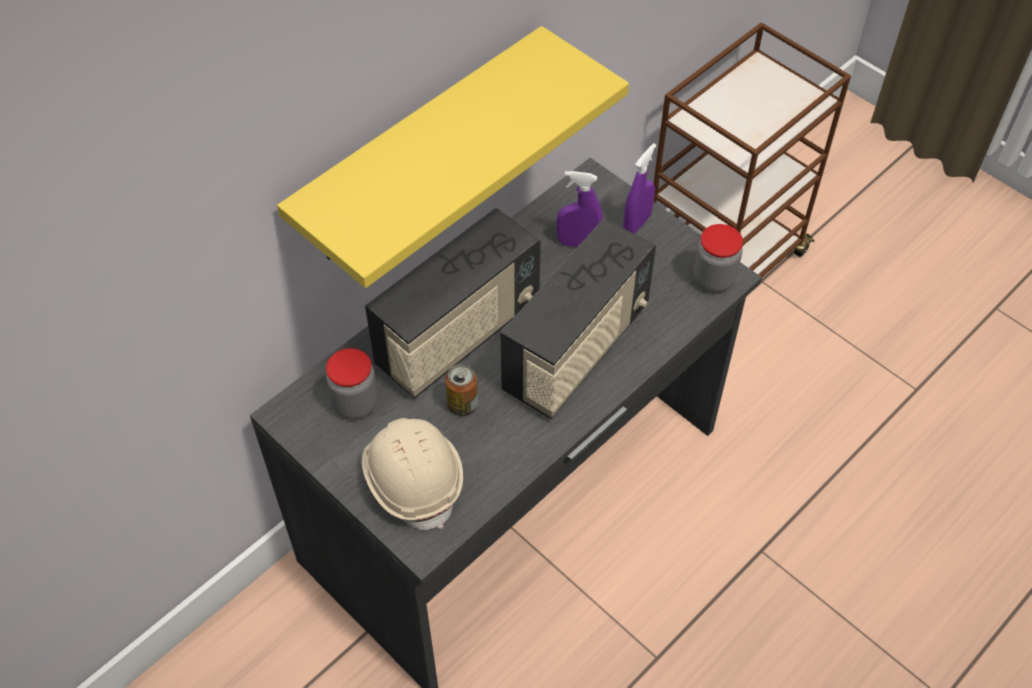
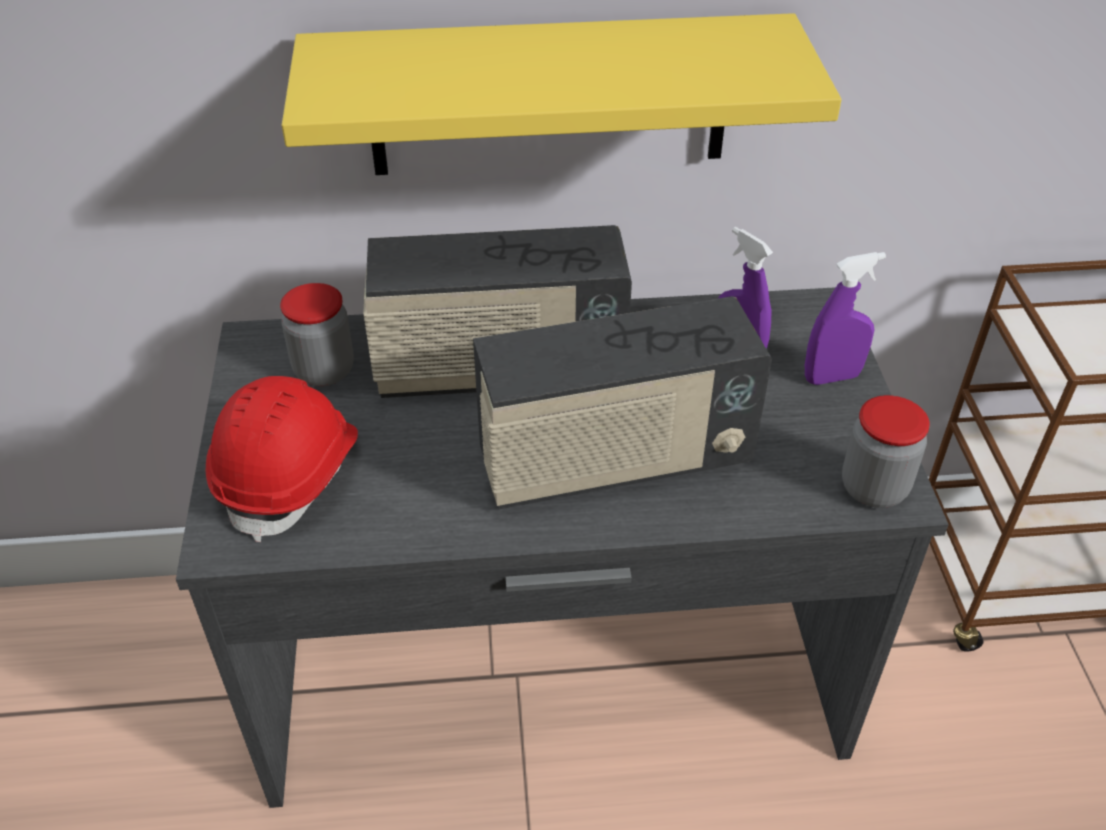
camera: 40 degrees right, 10 degrees down
beige hard hat [362,418,463,530] -> red hard hat [206,376,358,542]
can [445,364,478,416] -> none

